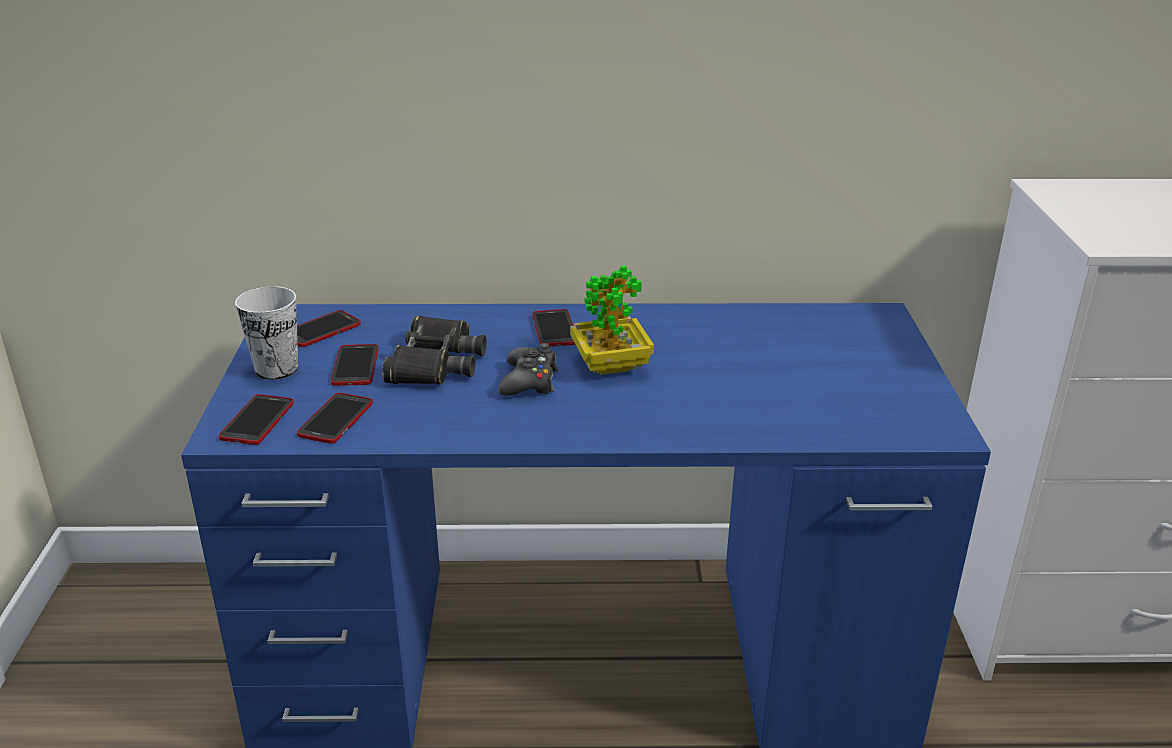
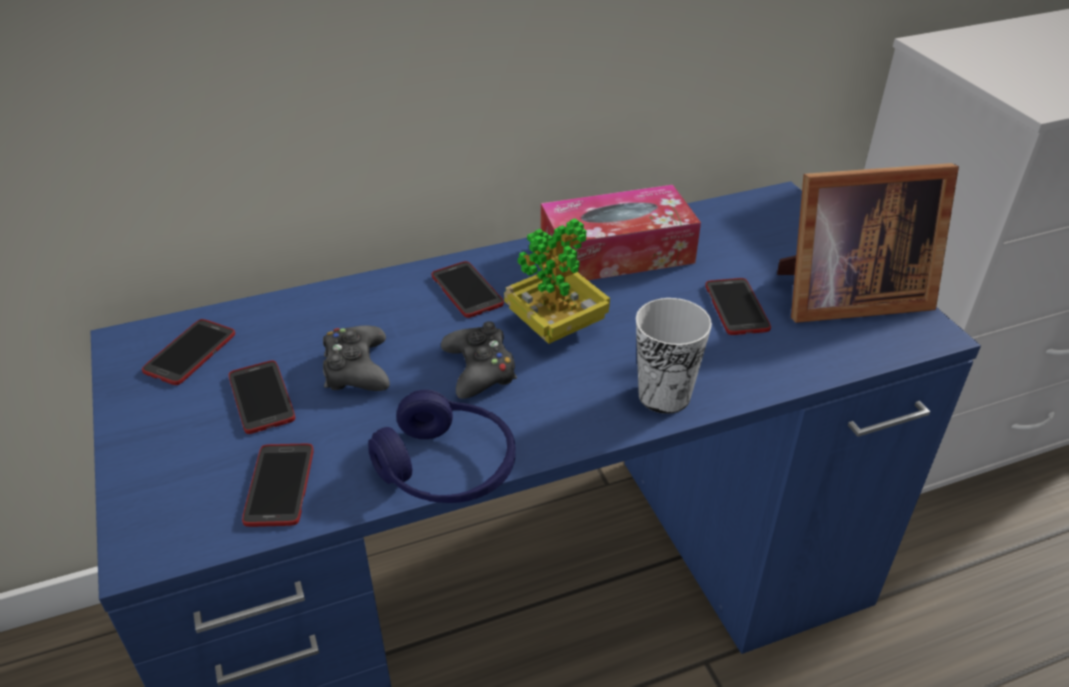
camera: 20 degrees left, 10 degrees up
phone [219,394,294,445] -> phone moved to [705,278,771,335]
cup [235,286,298,380] -> cup moved to [636,298,712,414]
black binoculars [382,315,487,385] -> black game controller [323,325,390,391]
none -> blue headphones [368,390,516,503]
none -> tissue box [541,185,701,280]
none -> picture frame [777,163,959,323]

